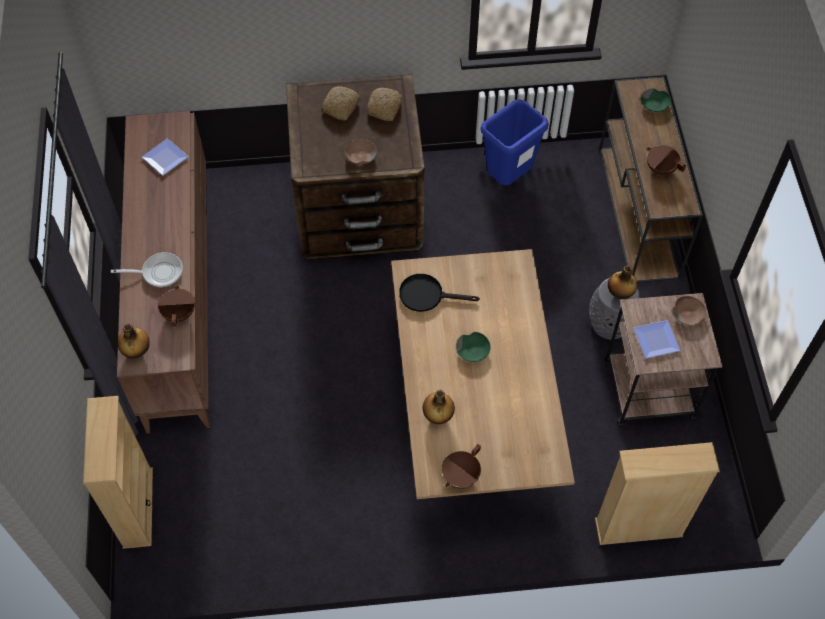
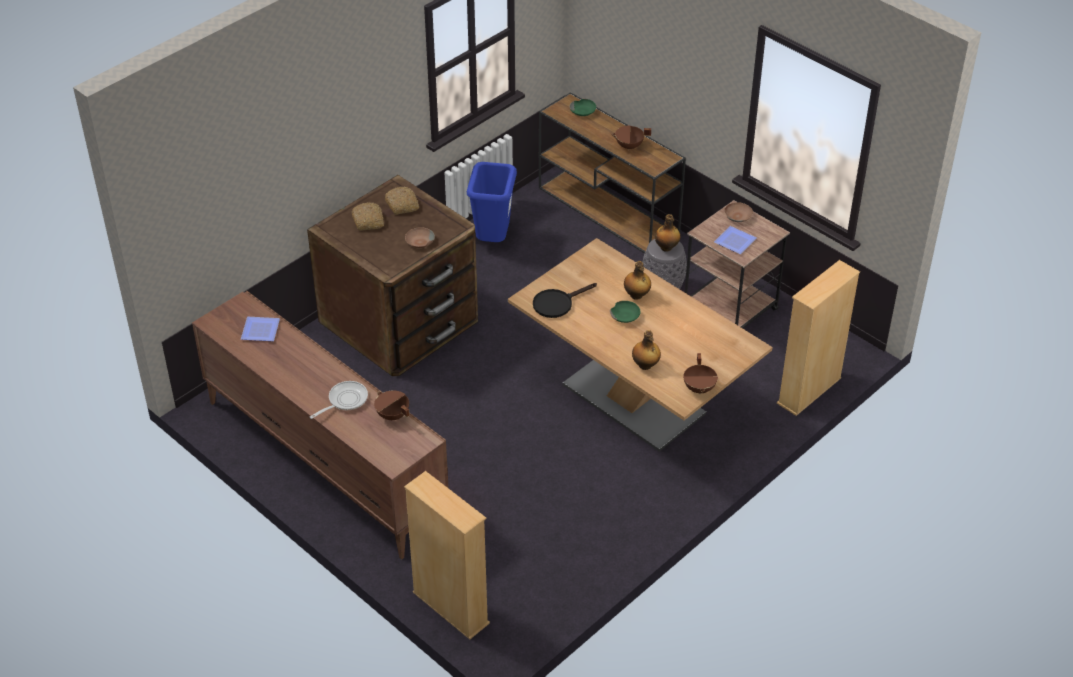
camera: 40 degrees left, 15 degrees down
bottle [118,323,150,358] -> bottle moved to [624,261,651,300]

